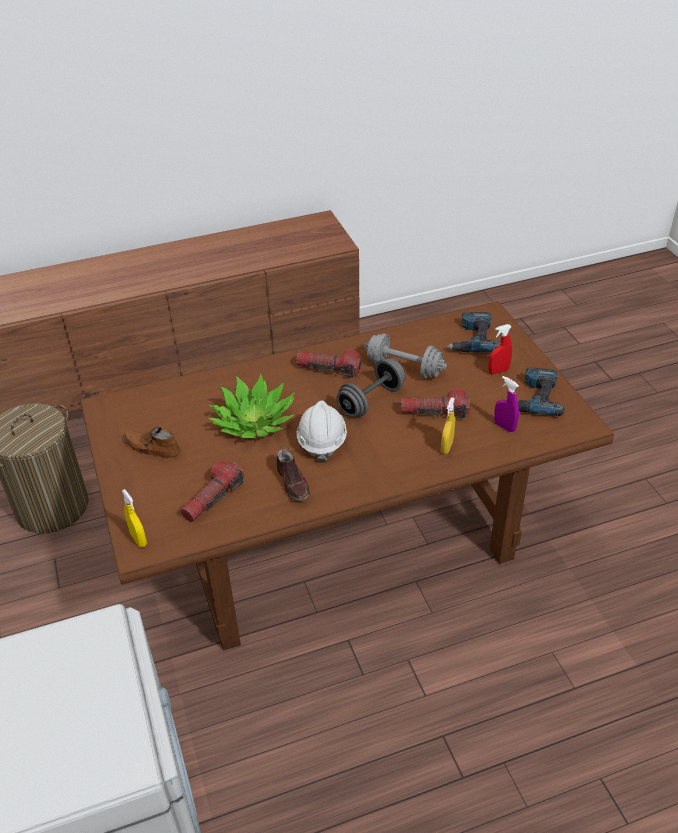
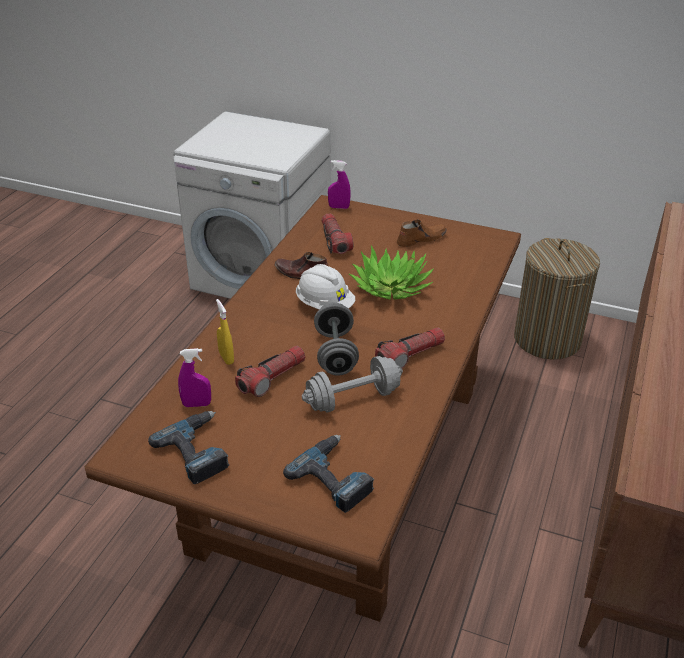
camera: 130 degrees right, 5 degrees down
yellow spray bottle [122,489,147,547] -> purple spray bottle [328,160,351,209]
red spray bottle [489,324,512,374] -> none

